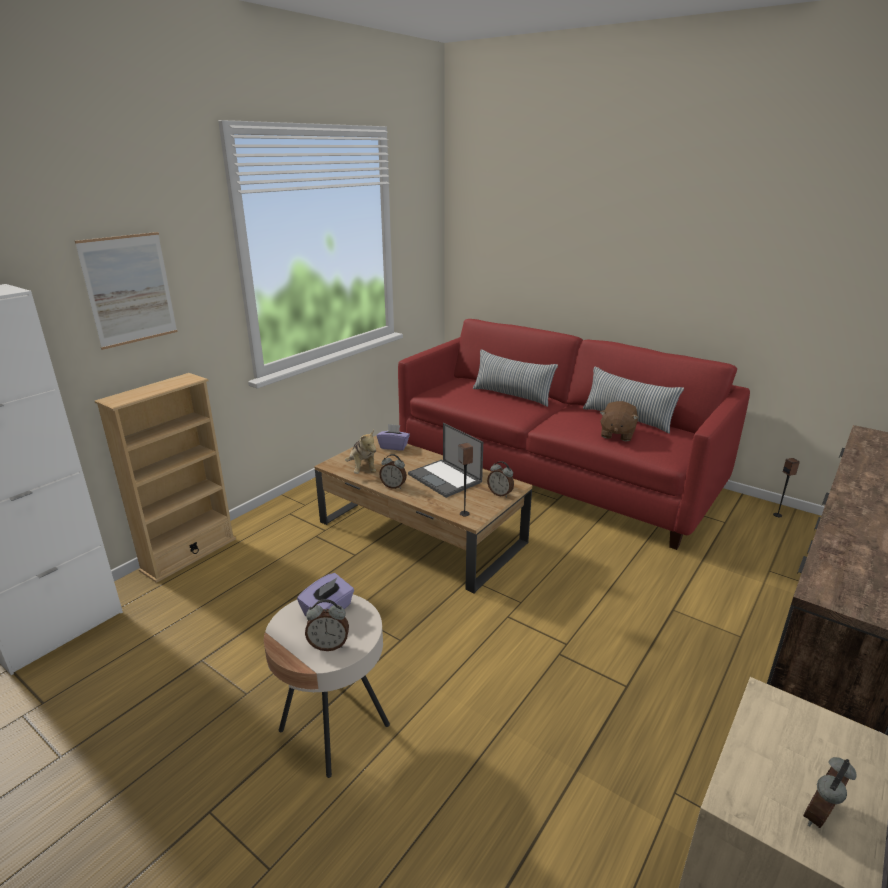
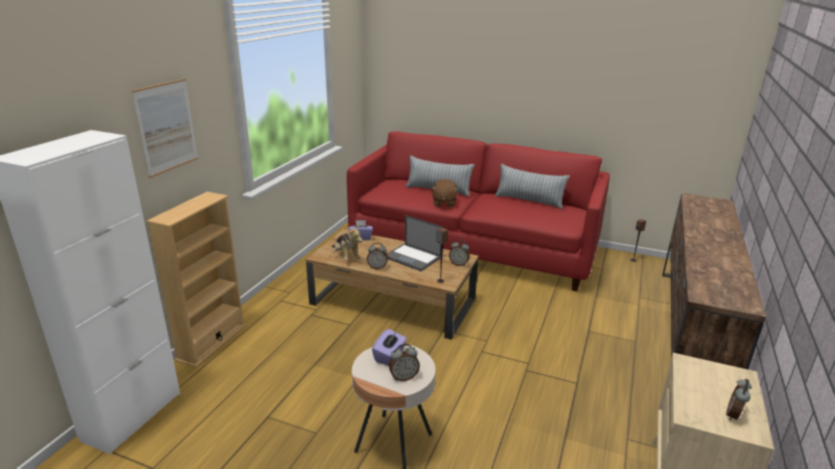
camera: 15 degrees left, 0 degrees up
brown plush toy [600,401,639,441] -> brown plush toy moved to [432,179,458,207]

